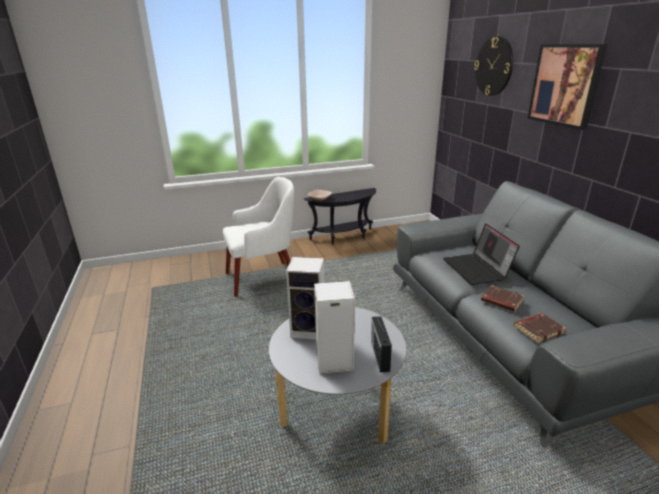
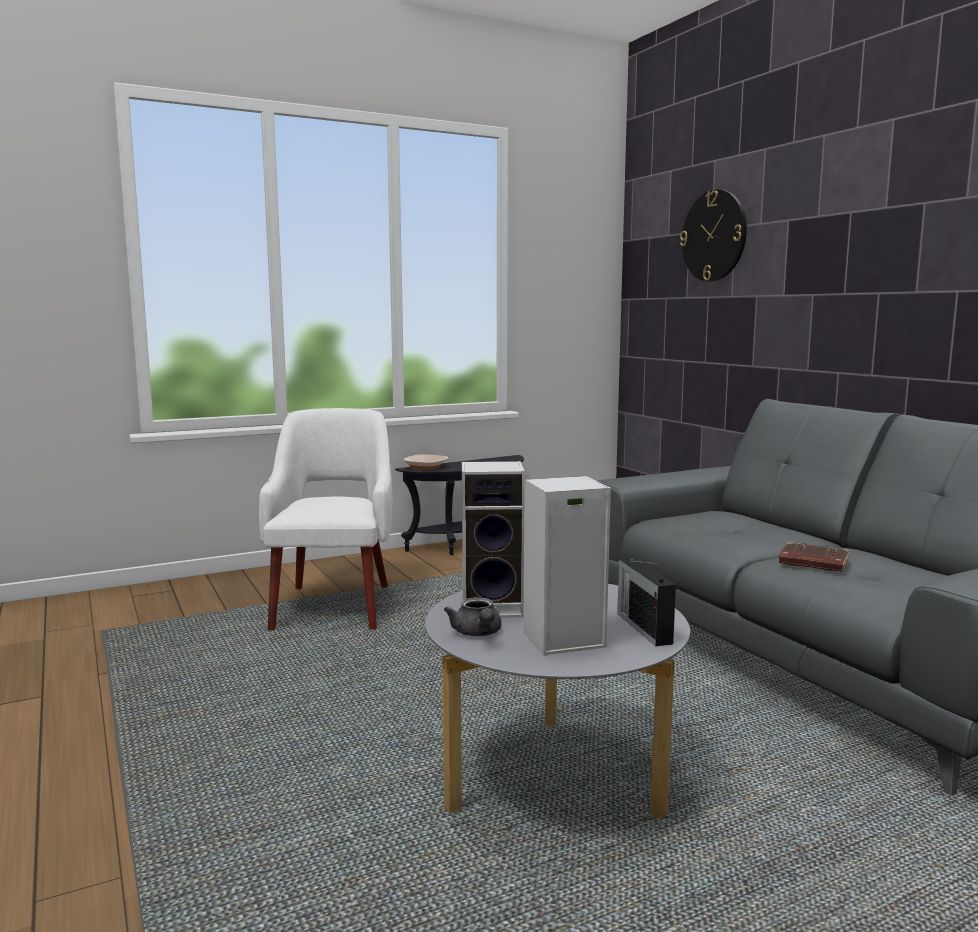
camera: 10 degrees left, 15 degrees down
white armchair [223,177,294,297] -> white armchair turned 60 degrees counterclockwise [259,408,393,630]
laptop [443,223,520,285] -> none
brown book [514,313,566,343] -> none
picture [527,44,607,130] -> none
none -> grey teapot [444,597,501,636]

